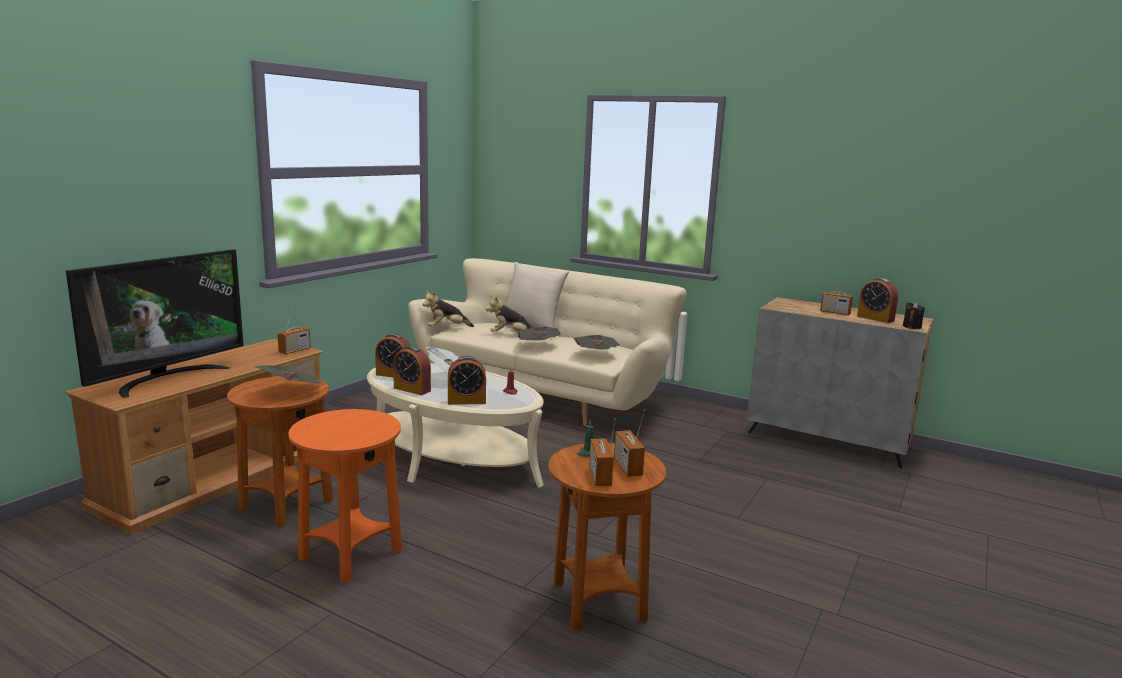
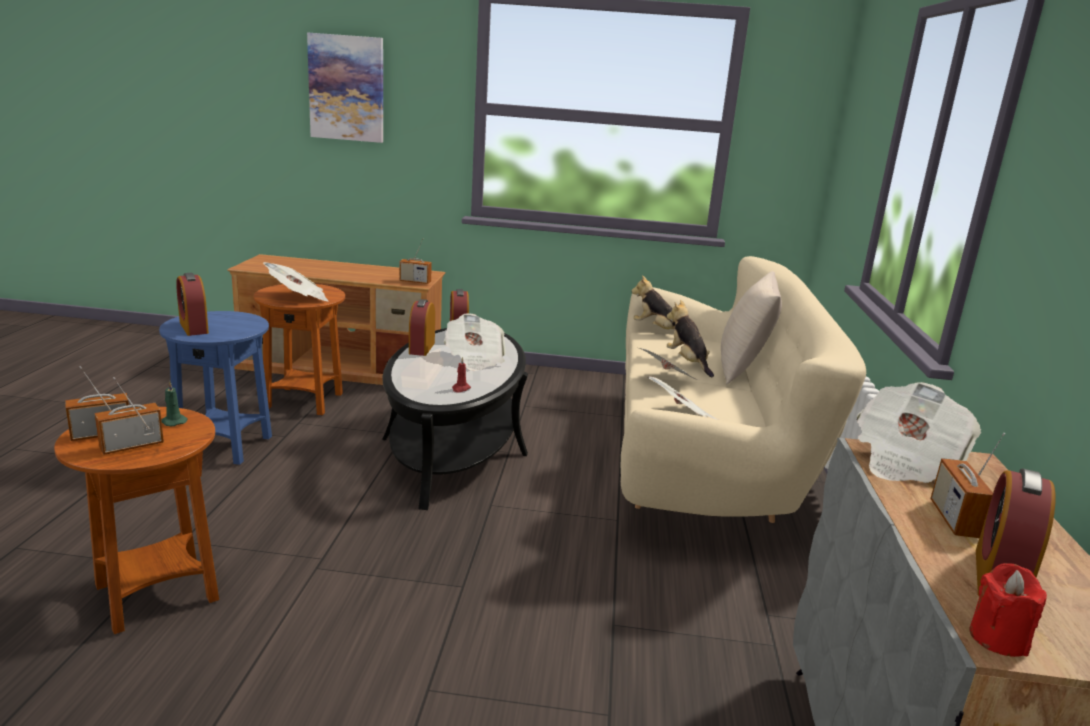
camera: 65 degrees right, 5 degrees up
television [66,249,244,398] -> none
orange side table [288,409,402,583] -> blue side table [159,311,272,465]
beige coffee table [367,363,544,488] -> black coffee table [382,328,528,510]
alarm clock [448,356,486,405] -> alarm clock moved to [176,273,209,336]
black candle [903,302,925,329] -> red candle [969,563,1047,657]
none -> picture [307,32,383,143]
none -> newspaper [856,382,981,483]

